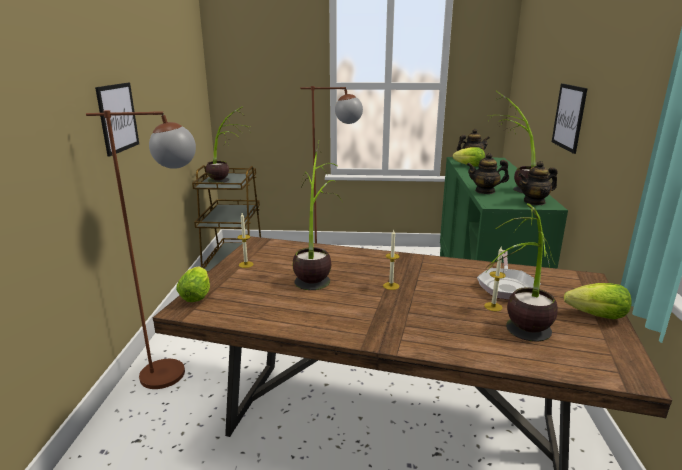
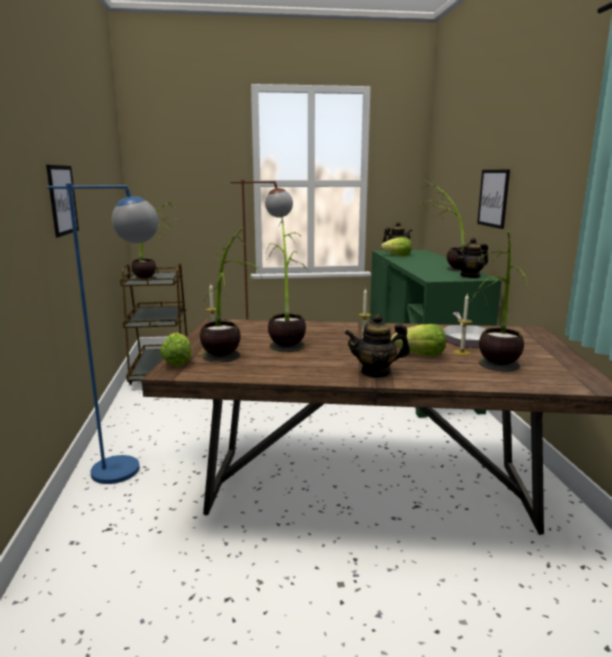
camera: 10 degrees left, 5 degrees down
brown floor lamp [86,110,196,389] -> blue floor lamp [47,183,159,484]
teapot [467,153,509,194] -> teapot moved to [345,314,410,378]
lettuce [564,283,632,319] -> lettuce moved to [391,324,446,356]
none -> potted plant [200,227,262,362]

